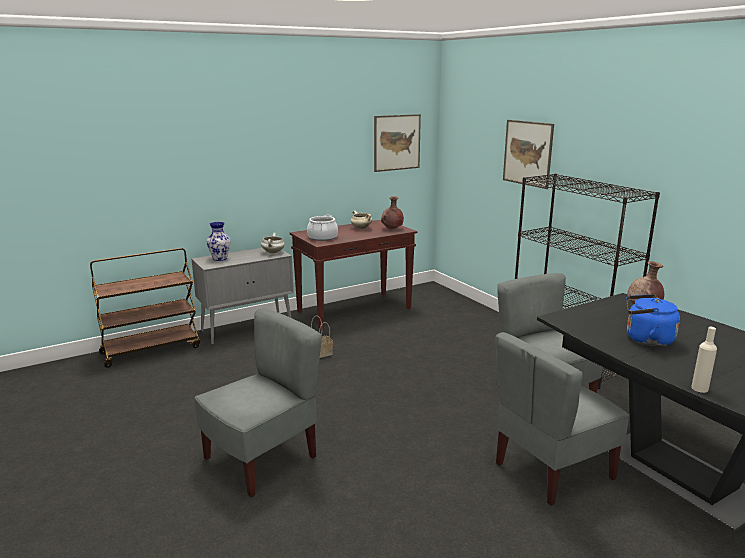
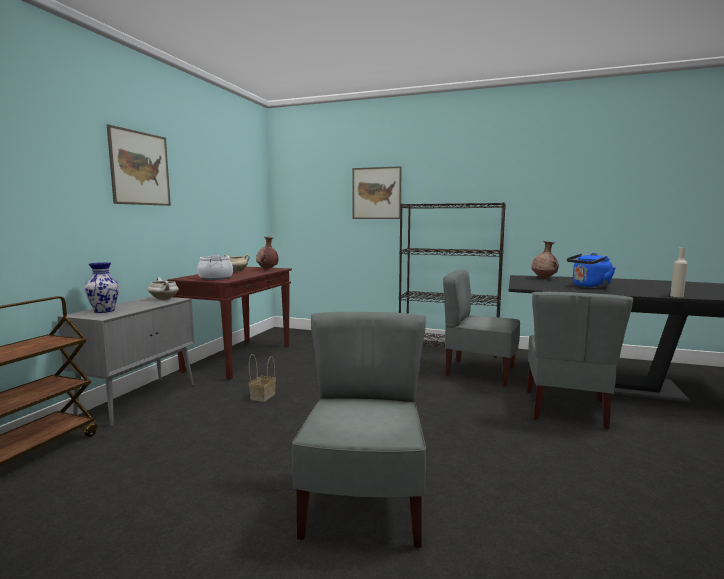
camera: 40 degrees left, 10 degrees down
picture [374,114,421,172] -> picture moved to [107,124,171,206]

